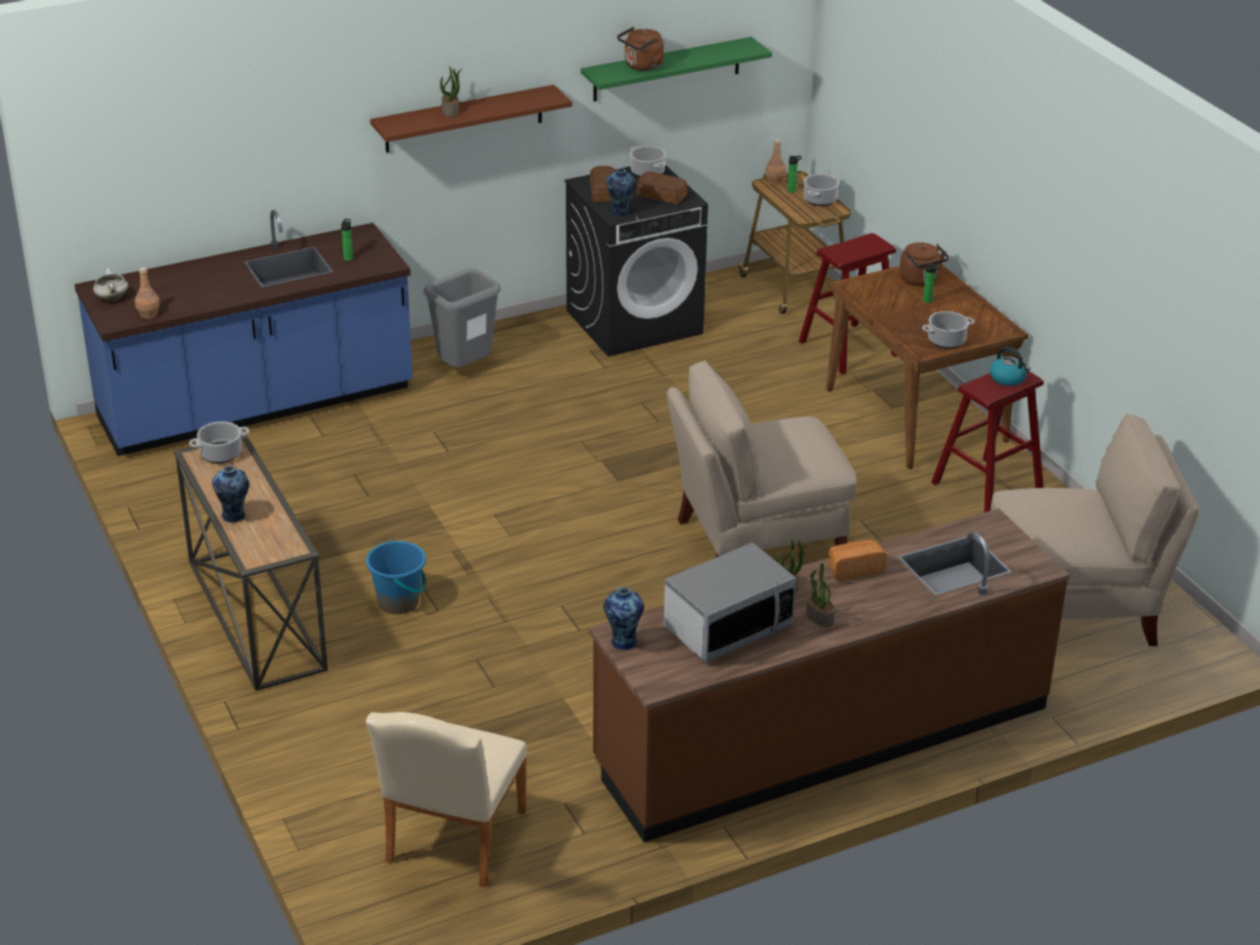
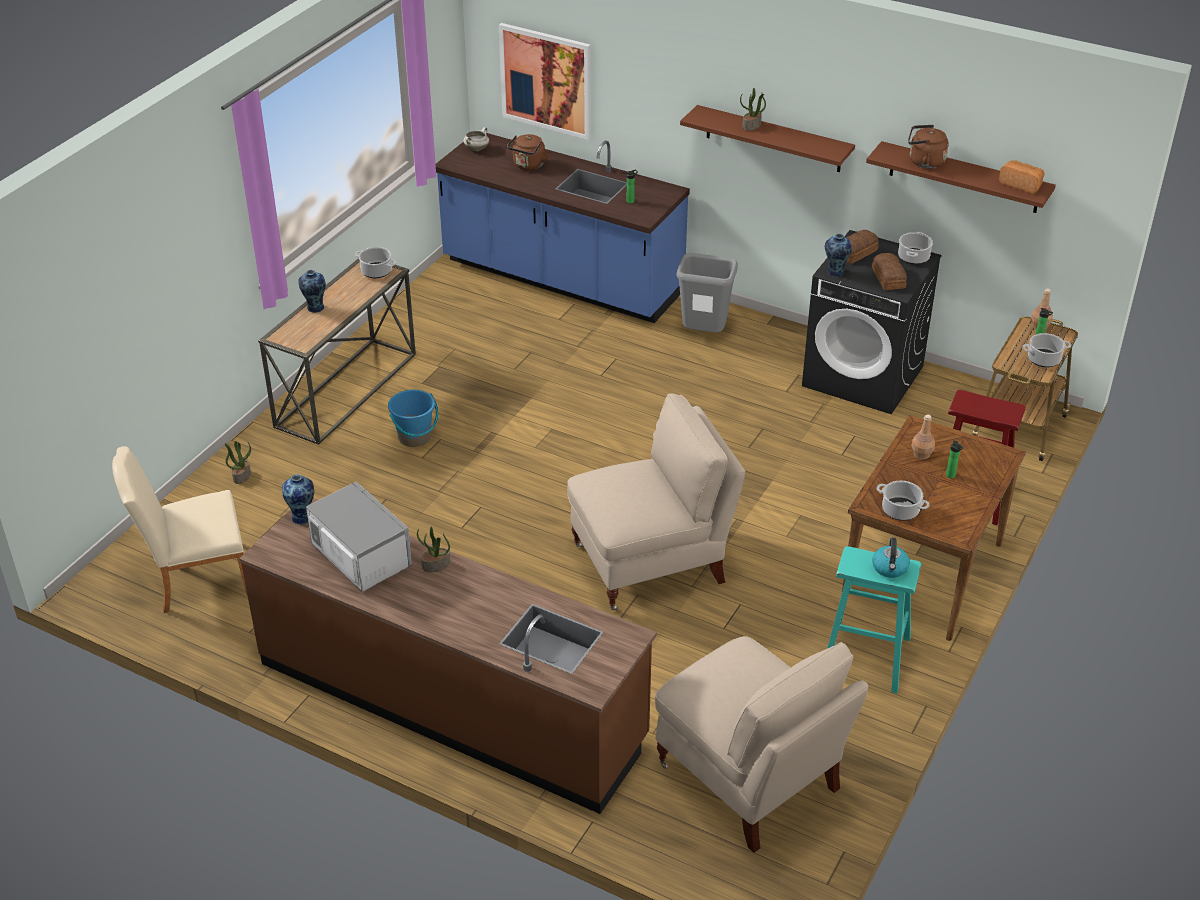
camera: 55 degrees right, 5 degrees up
brown bottle [135,267,160,318] -> brown bottle moved to [912,414,935,459]
green shelf [581,37,772,101] -> brown shelf [866,141,1056,213]
microwave [664,543,796,663] -> microwave turned 150 degrees counterclockwise [306,482,412,592]
beige chair [667,360,857,557] -> beige chair turned 120 degrees clockwise [567,393,745,610]
potted plant [806,563,835,627] -> potted plant moved to [225,441,251,484]
bread [828,540,887,581] -> bread moved to [999,160,1045,193]
brown kettle [900,242,949,286] -> brown kettle moved to [507,134,550,170]
red stool [931,371,1044,512] -> turquoise stool [827,546,921,694]
none -> picture [499,23,591,140]

